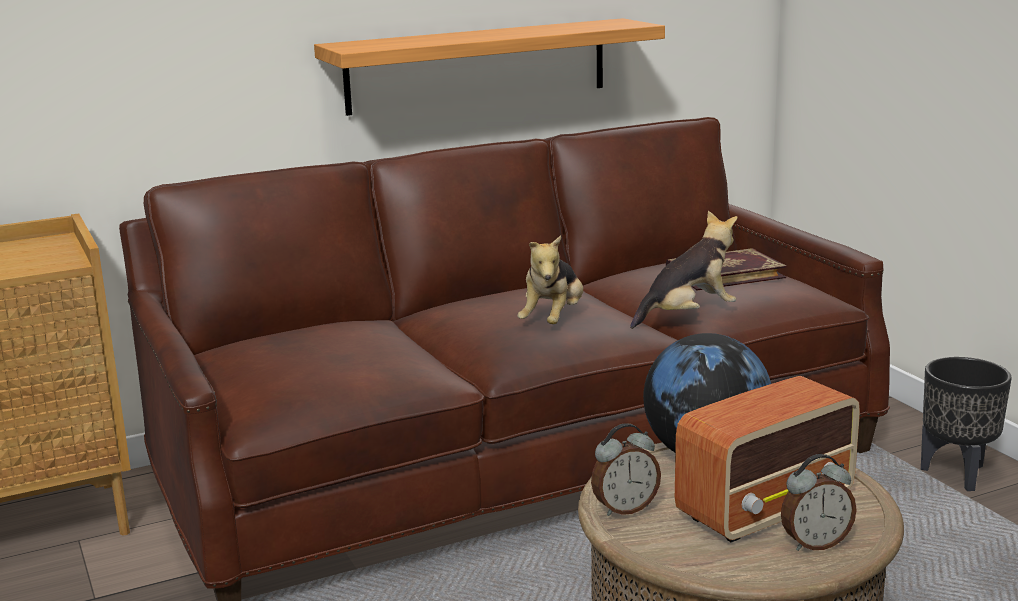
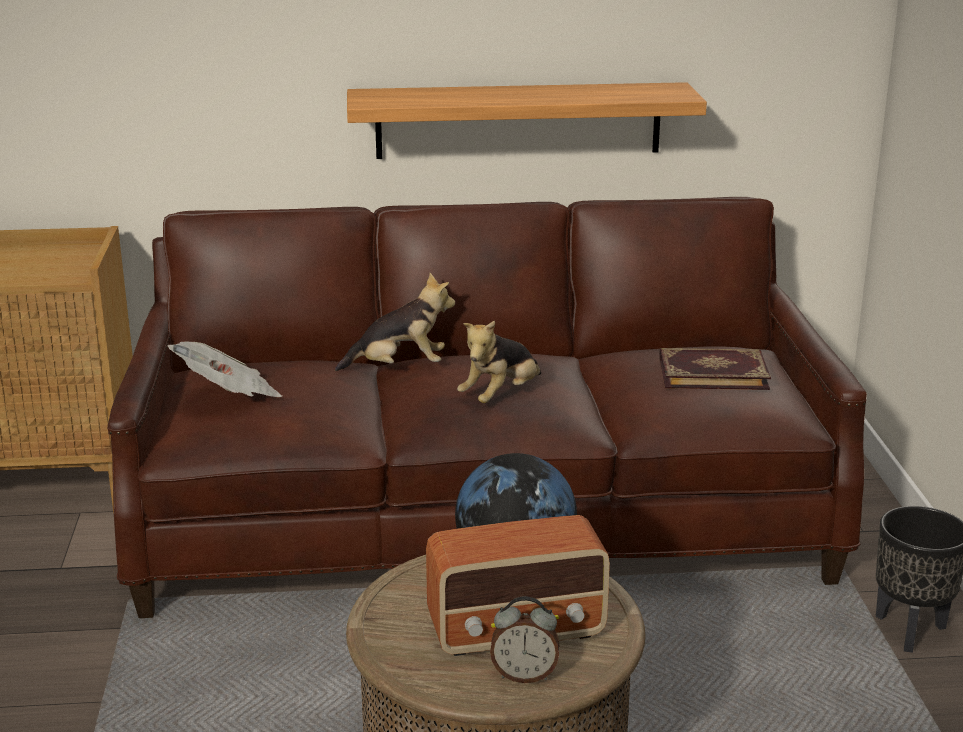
camera: 20 degrees right, 5 degrees up
alarm clock [591,423,661,516] -> none
plush toy [630,211,738,329] -> plush toy moved to [335,273,455,371]
none -> newspaper [168,342,282,397]

